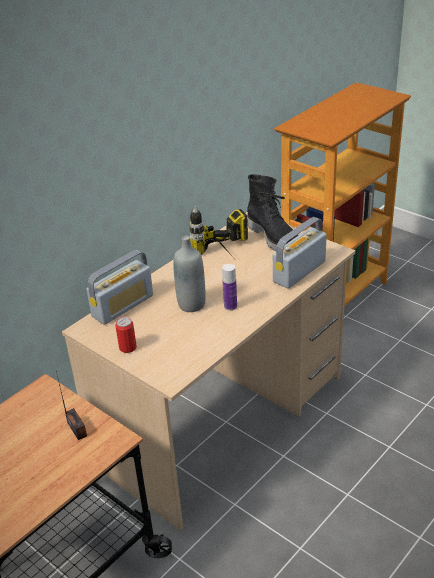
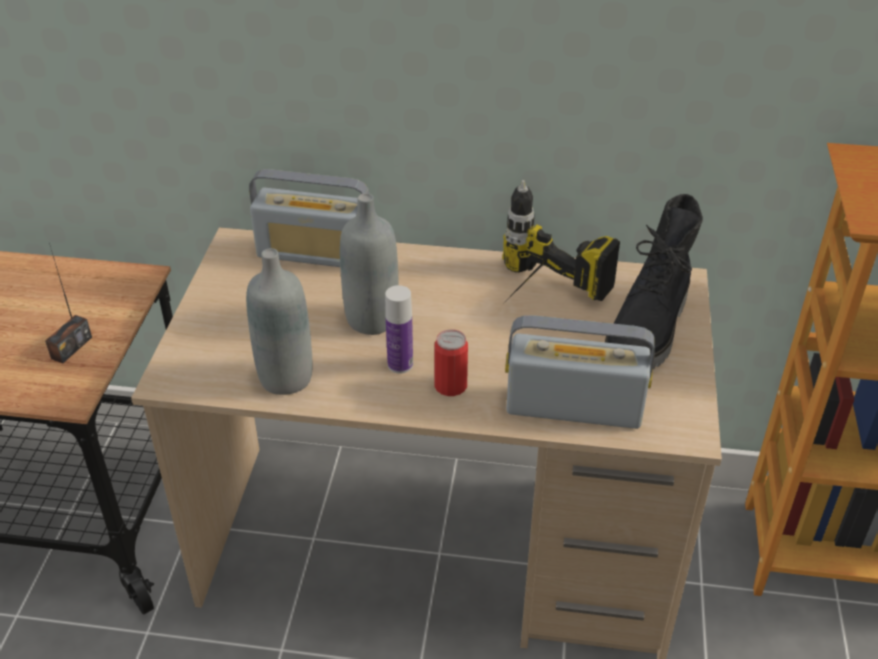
camera: 55 degrees right, 5 degrees up
can [115,317,137,353] -> can moved to [435,329,468,396]
none -> grey bottle [246,248,312,395]

